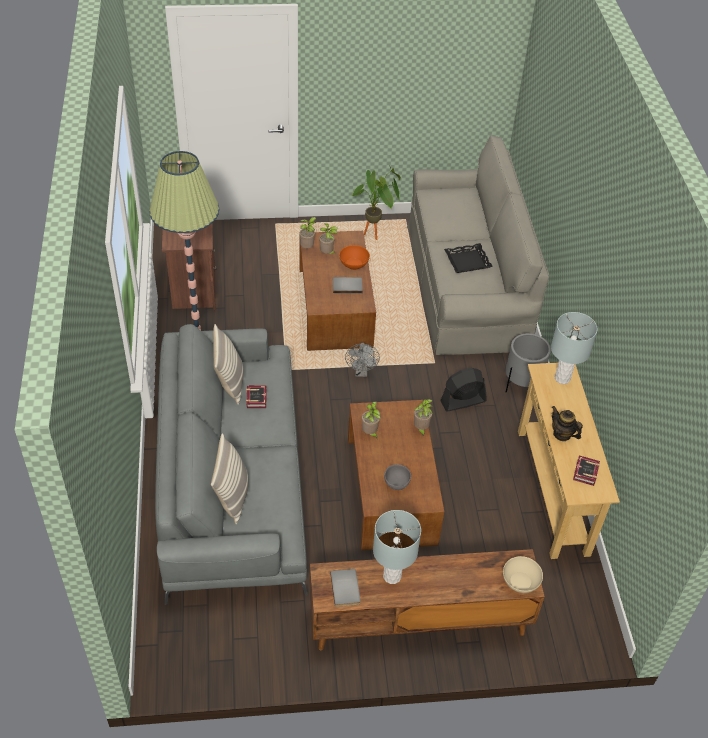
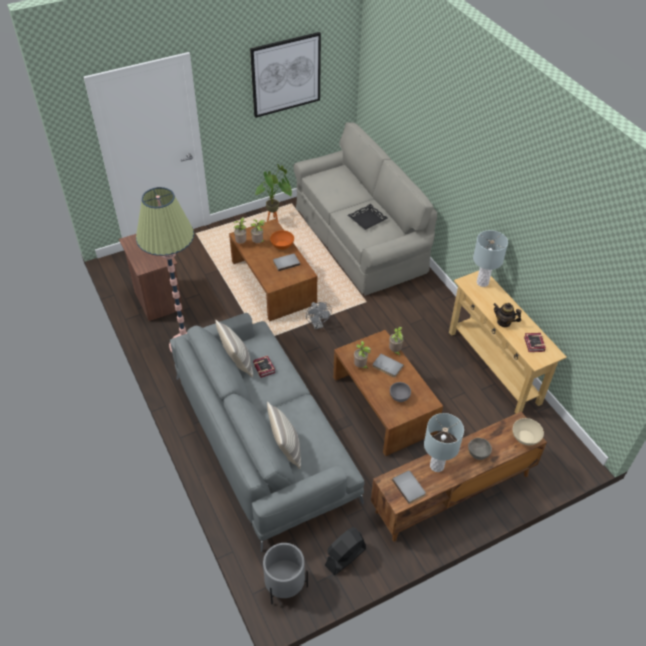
camera: 20 degrees left, 0 degrees up
black fan [440,368,486,411] -> black fan moved to [325,527,366,575]
grey planter [506,333,551,392] -> grey planter moved to [263,543,308,604]
none -> picture [250,32,321,118]
none -> grey book [372,354,404,378]
none -> grey bowl [468,438,492,460]

